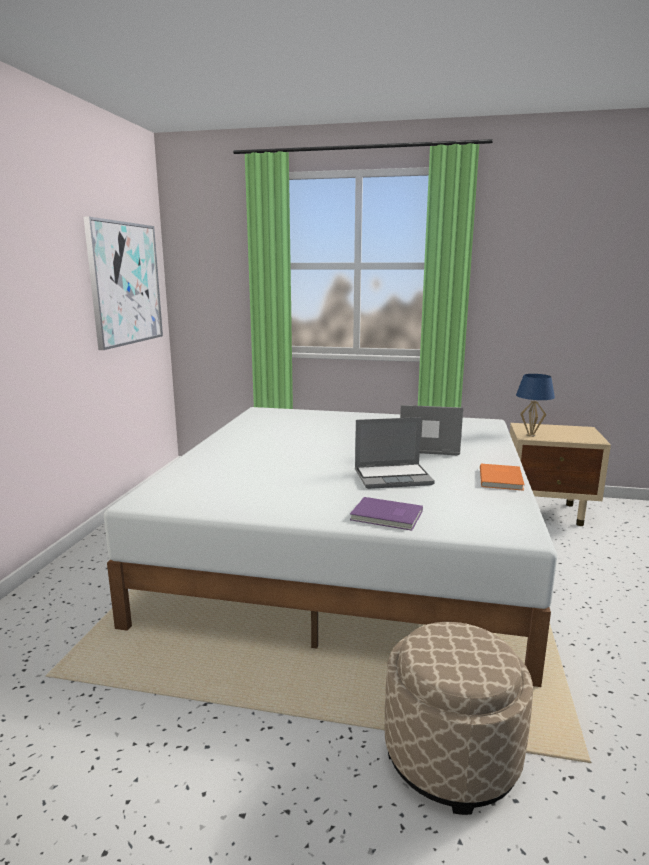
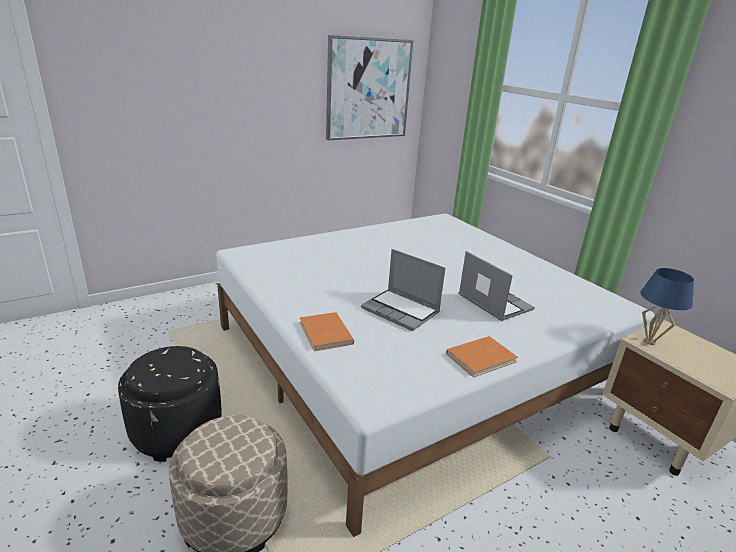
camera: 45 degrees right, 10 degrees up
purple book [350,497,423,531] -> orange book [300,312,354,351]
none -> black ottoman [118,346,222,462]

